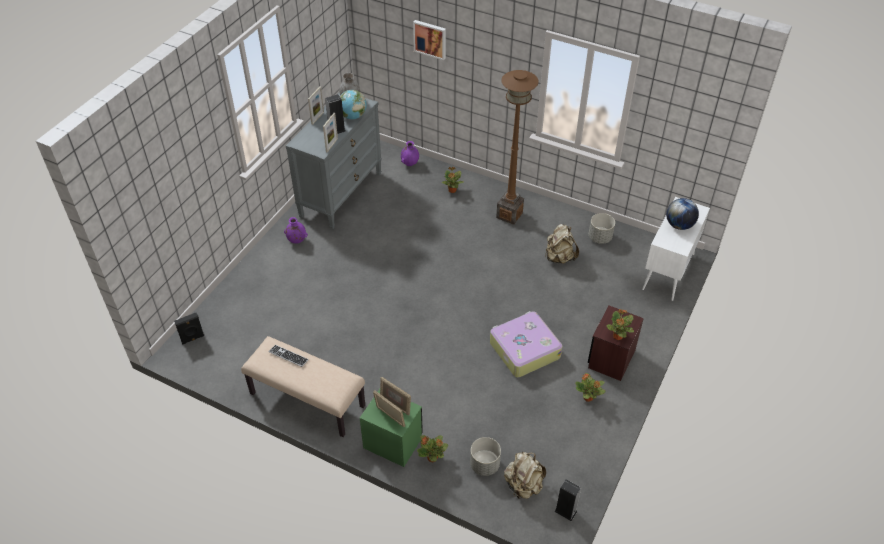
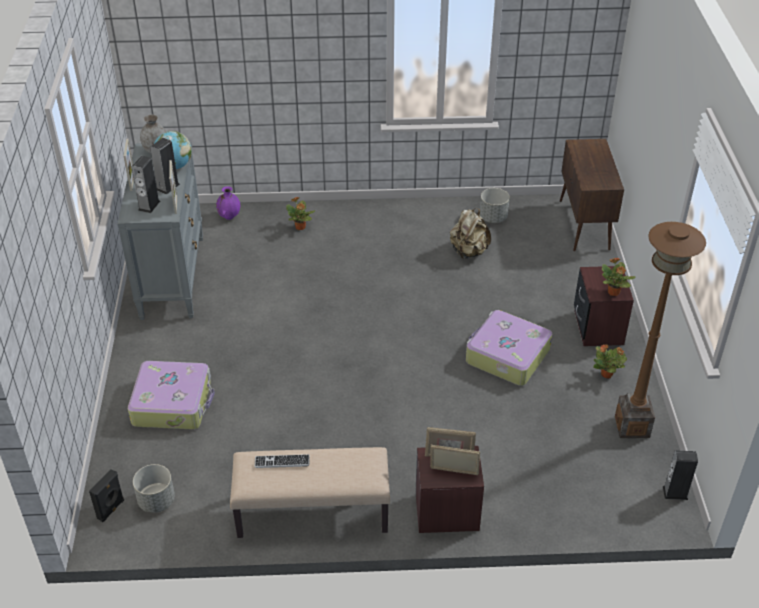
camera: 30 degrees left, 5 degrees down
purple vase [284,217,308,243] -> none
green nightstand [360,389,423,467] -> brown nightstand [416,446,484,533]
picture [413,20,446,60] -> none
potted plant [417,435,448,462] -> none
grey planter [470,437,501,476] -> grey planter moved to [133,464,175,513]
brown floor lamp [496,70,539,225] -> brown floor lamp moved to [615,222,706,438]
beige backpack [504,452,546,499] -> none
white cabinet [642,197,710,301] -> brown cabinet [560,139,624,251]
globe [666,198,699,230] -> none
none -> suitcase [128,361,215,429]
none -> speaker [132,156,160,213]

